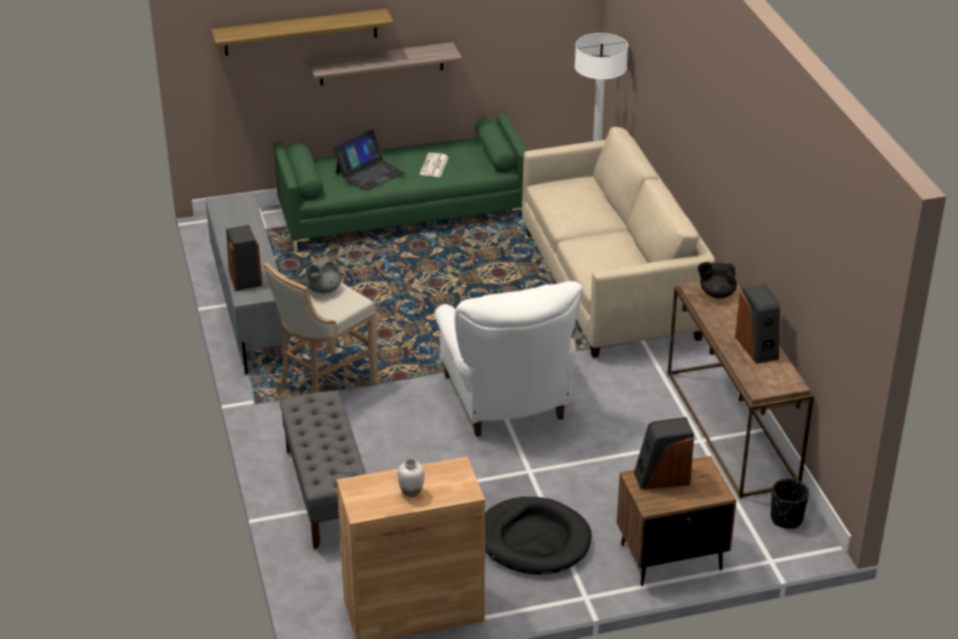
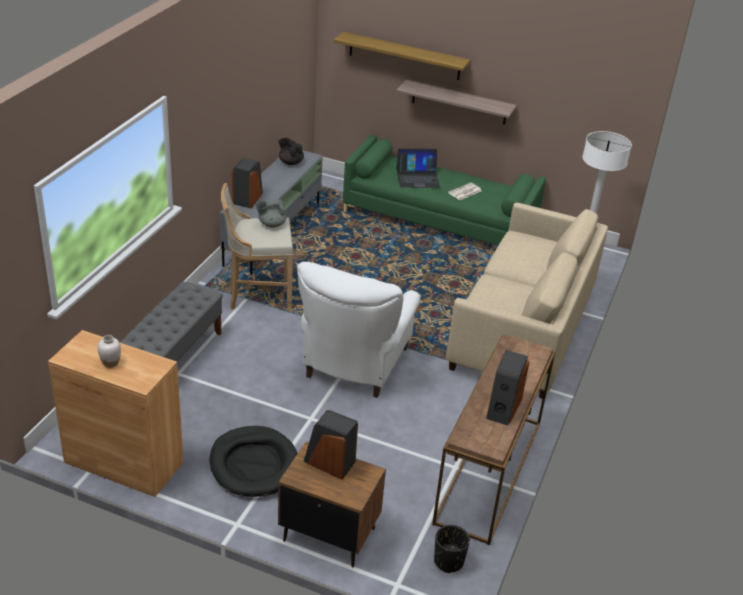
camera: 35 degrees right, 0 degrees up
black teapot [698,262,737,298] -> black teapot moved to [278,138,304,165]

